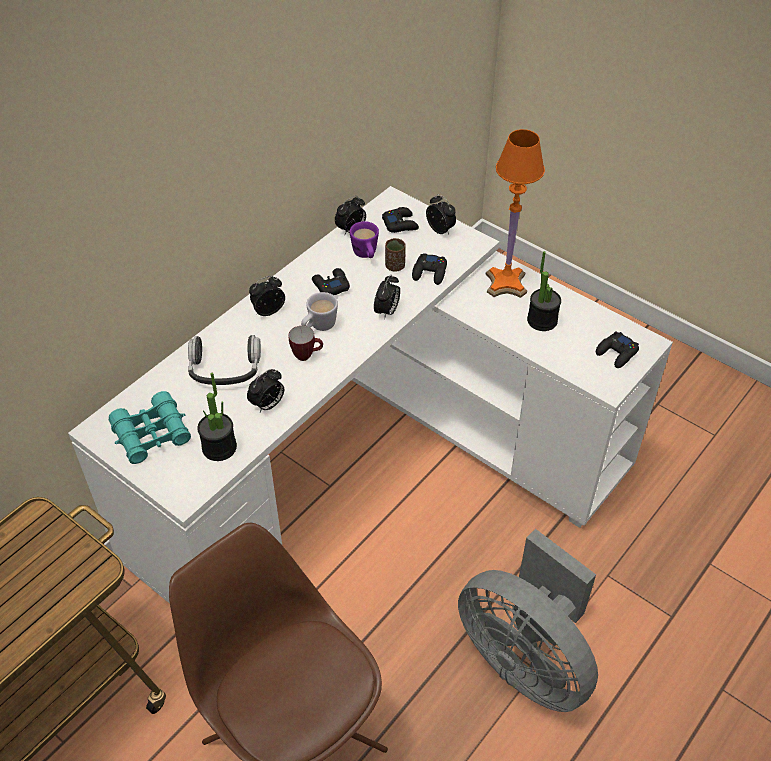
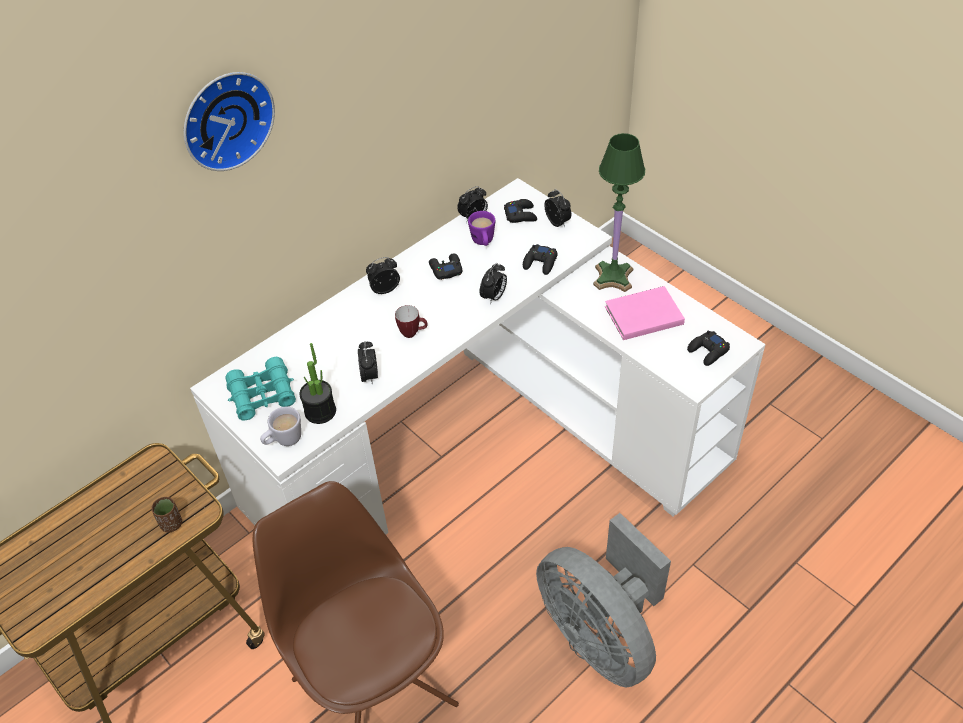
camera: 10 degrees right, 0 degrees up
headphones [188,335,261,385] -> none
alarm clock [247,369,284,412] -> alarm clock turned 60 degrees counterclockwise [358,341,378,385]
white mug [301,292,338,331] -> white mug moved to [260,407,301,446]
brown cup [385,238,406,272] -> brown cup moved to [152,497,182,532]
orange table lamp [486,129,545,298] -> green table lamp [593,133,645,292]
potted plant [527,251,561,331] -> pink book [605,286,685,340]
none -> wall clock [184,72,275,171]

